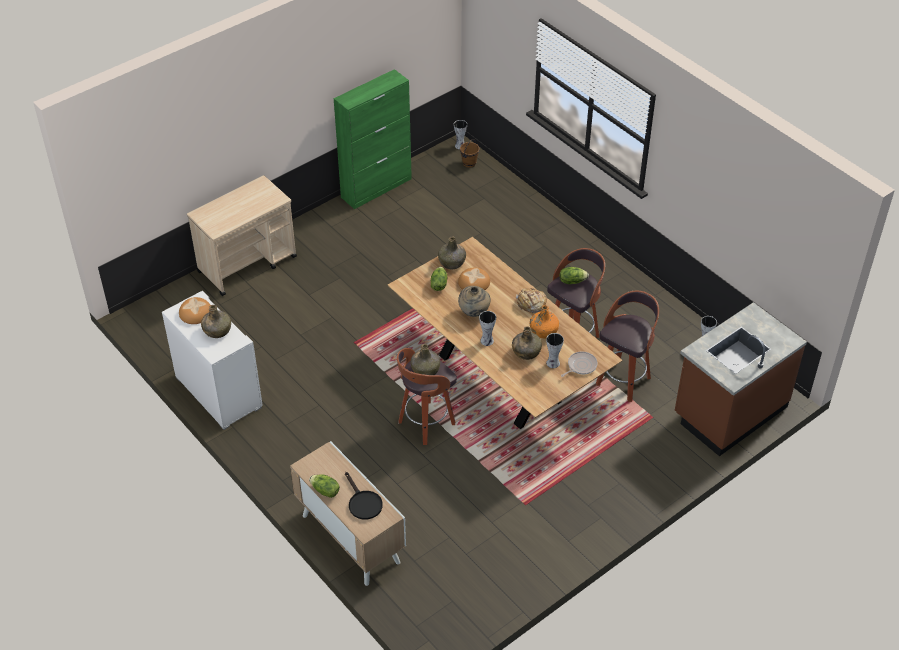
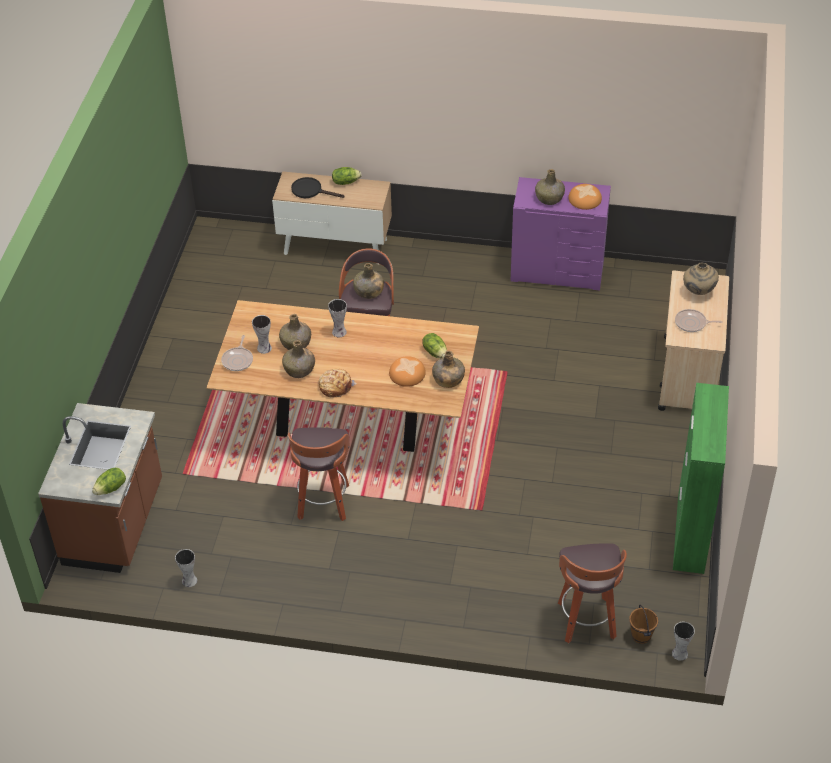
camera: 140 degrees right, 0 degrees up
white dresser [162,291,263,430] -> purple dresser [511,177,611,291]
beige vase [458,286,491,317] -> beige vase moved to [683,262,719,295]
orange bottle [530,305,559,338] -> green bottle [282,340,315,378]
lettuce [560,267,589,284] -> lettuce moved to [92,468,126,495]
stool [596,291,659,402] -> stool moved to [558,543,627,643]
none -> frying pan [675,309,723,332]

